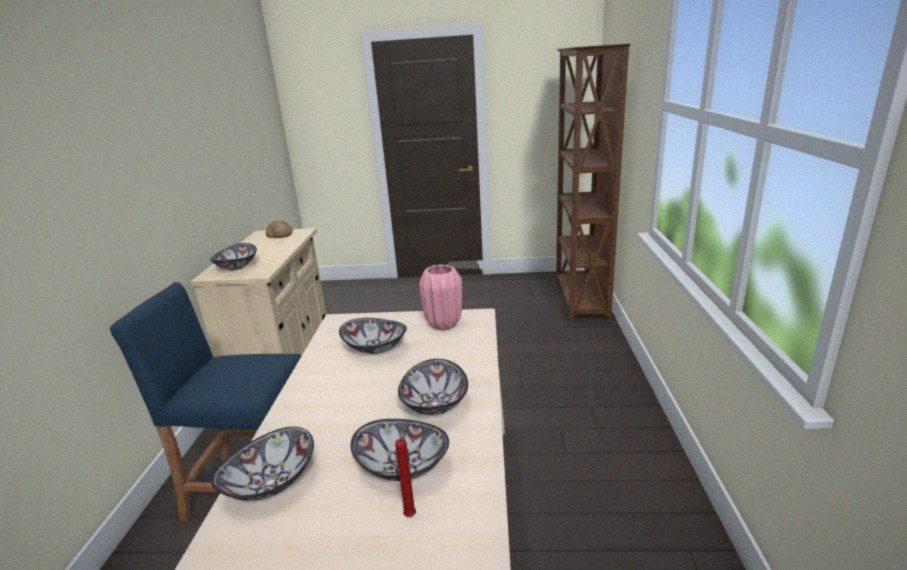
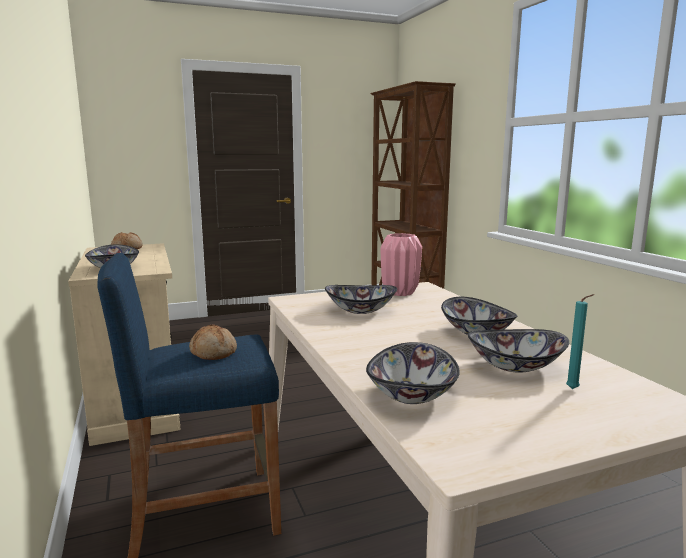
camera: 25 degrees left, 10 degrees down
red candle [395,438,416,517] -> turquoise candle [566,294,594,389]
none -> bread [189,324,237,360]

